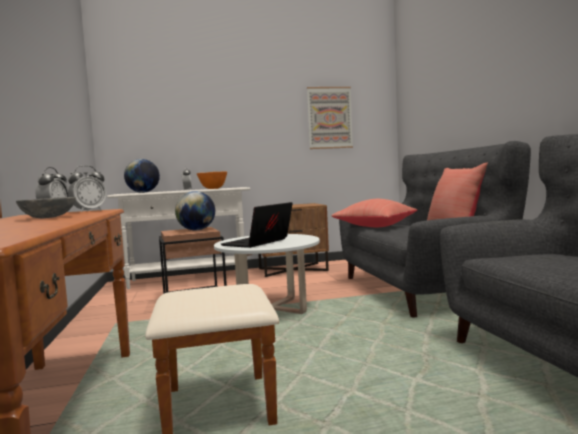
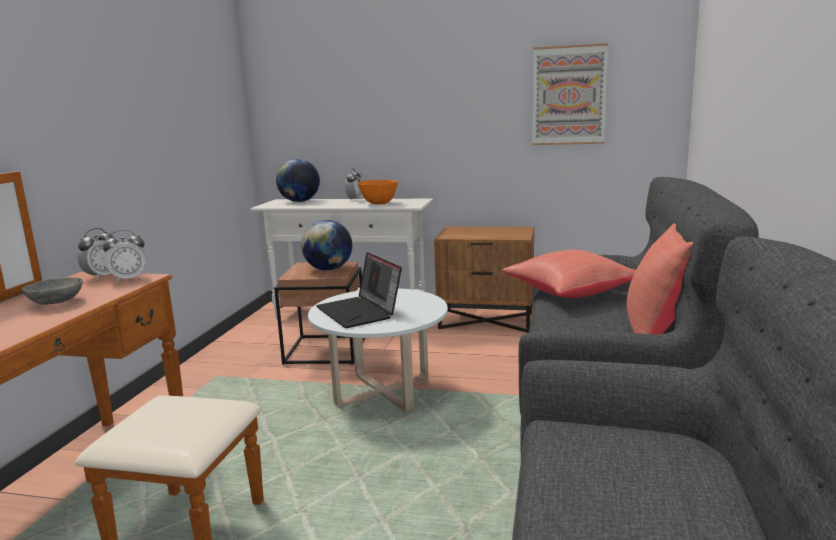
camera: 25 degrees right, 10 degrees up
laptop [221,202,293,248] -> laptop turned 90 degrees counterclockwise [316,252,402,328]

